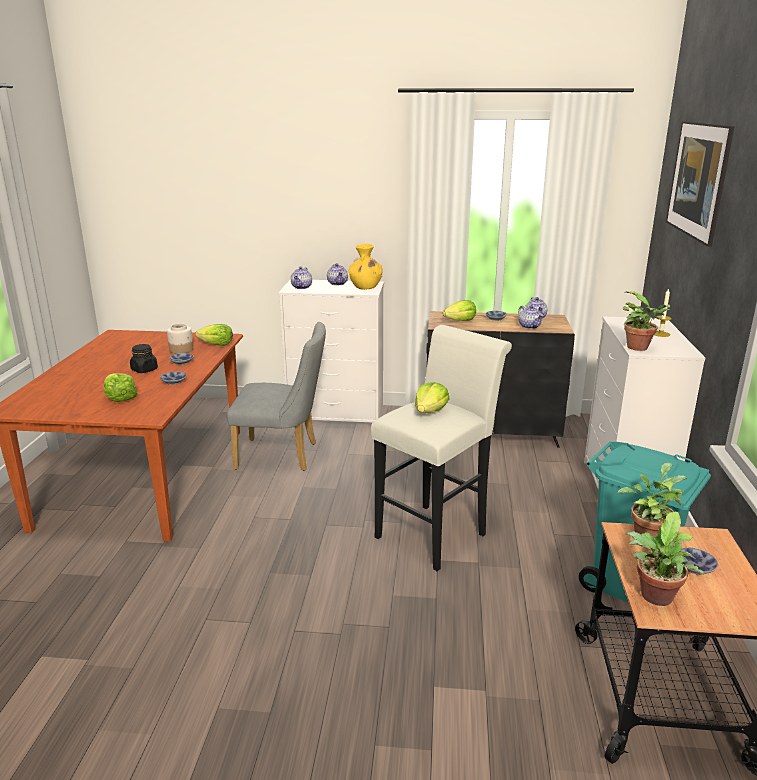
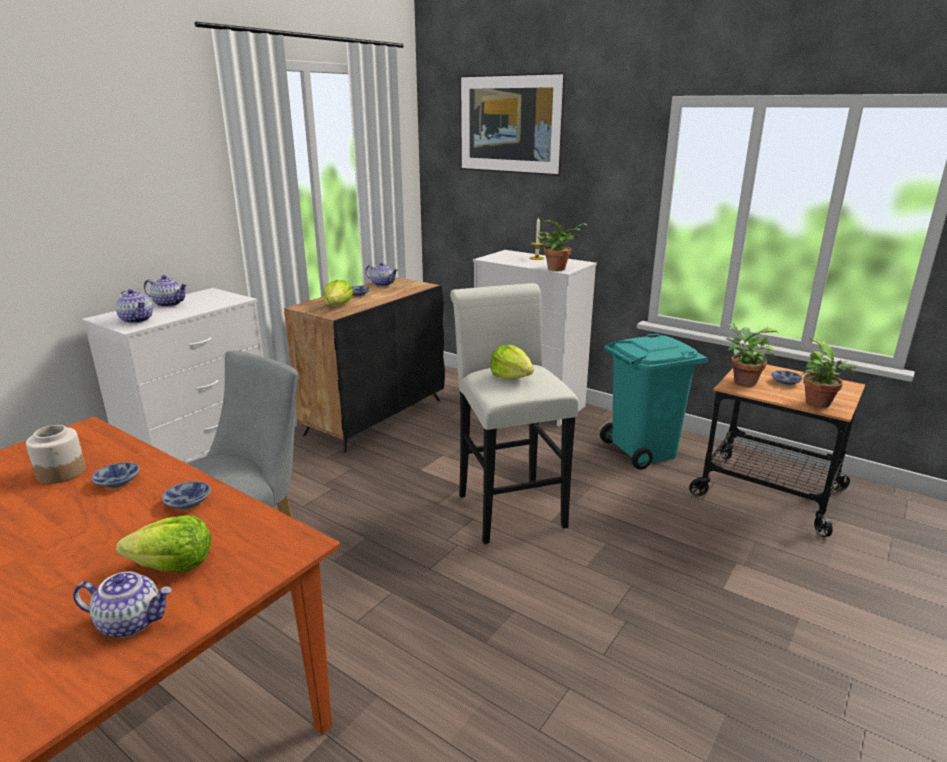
camera: 60 degrees left, 0 degrees up
black jar [130,344,158,373] -> none
lettuce [196,324,233,346] -> none
yellow vase [348,244,383,290] -> none
teapot [518,305,544,329] -> teapot moved to [73,572,172,638]

